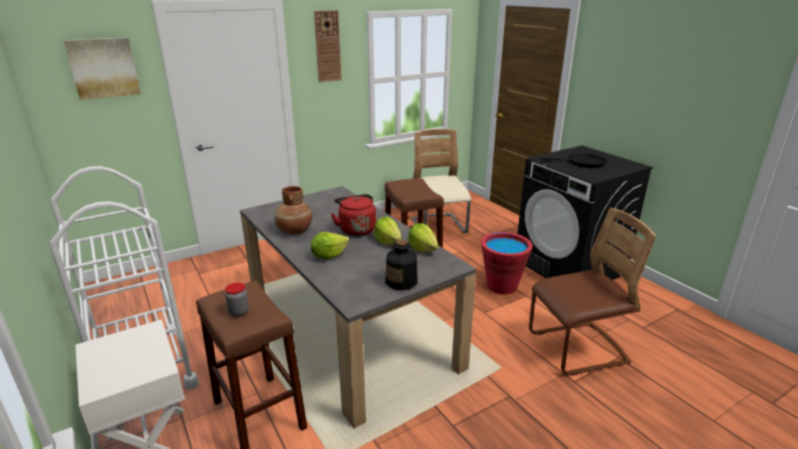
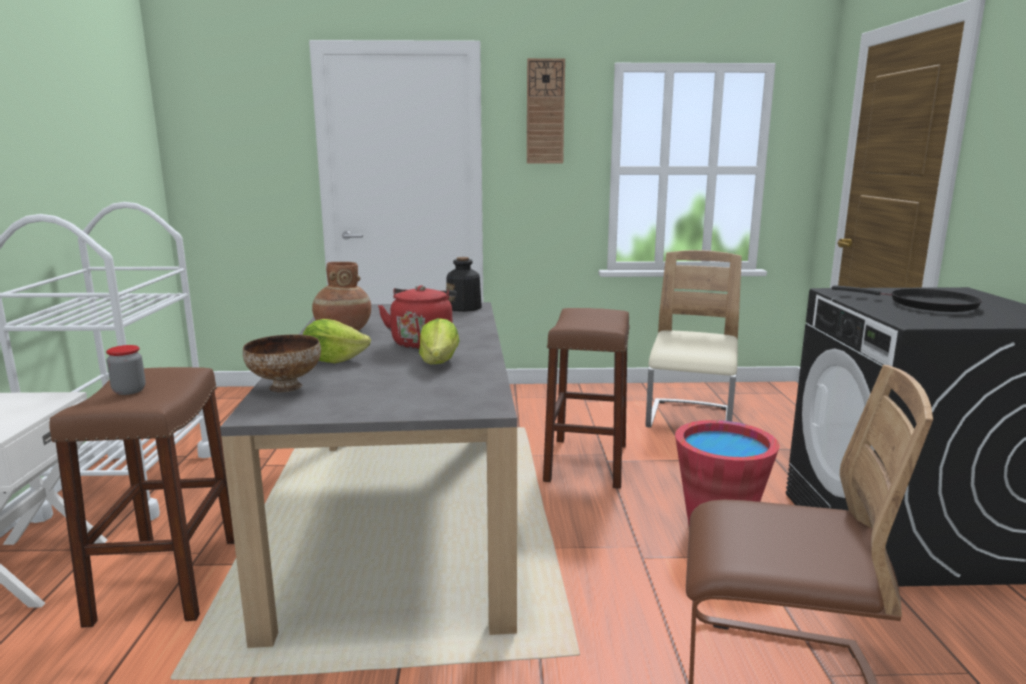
camera: 30 degrees right, 10 degrees down
picture [64,37,141,100] -> none
bottle [385,239,418,290] -> bottle moved to [446,257,482,312]
lettuce [408,223,439,253] -> none
none -> bowl [243,335,321,392]

